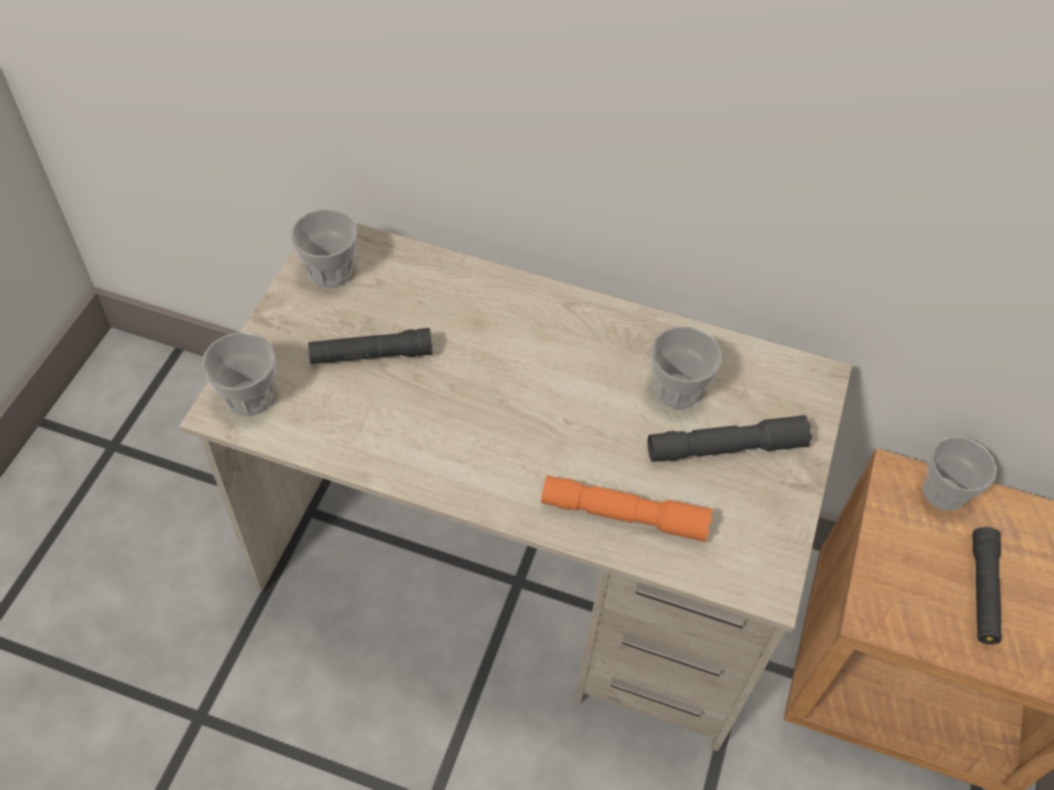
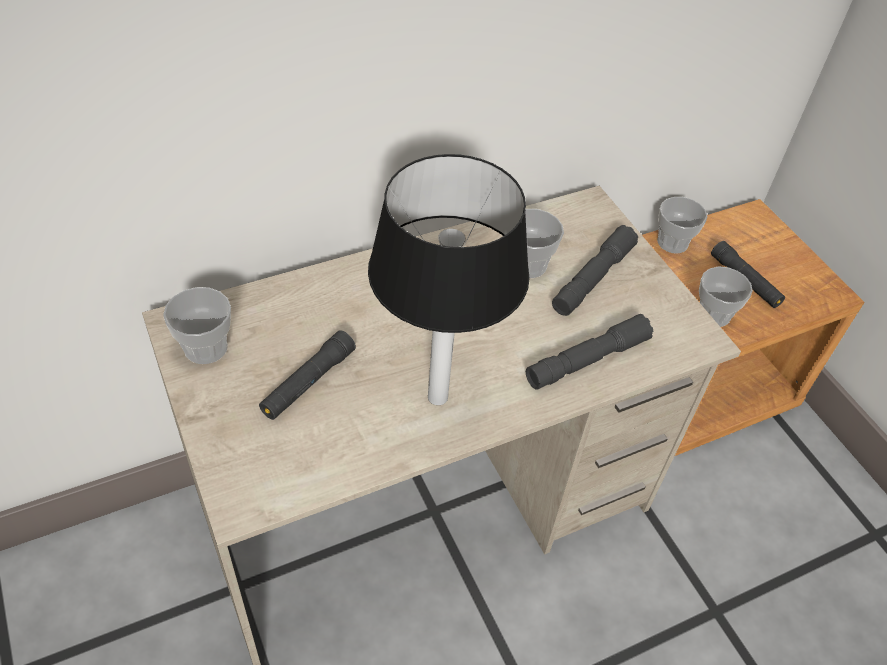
camera: 45 degrees left, 5 degrees down
cup [201,332,276,417] -> cup moved to [699,266,753,327]
orange flashlight [541,476,713,542] -> grey flashlight [526,314,653,390]
none -> table lamp [368,154,530,405]

